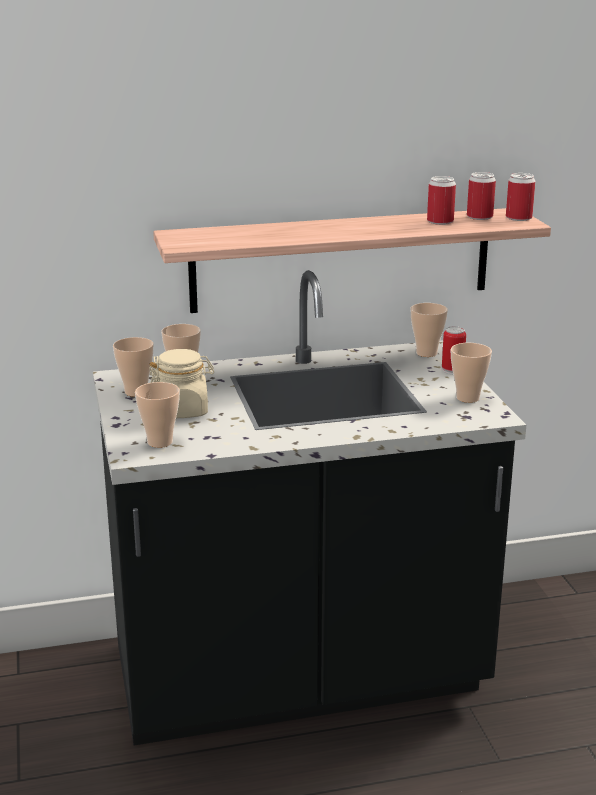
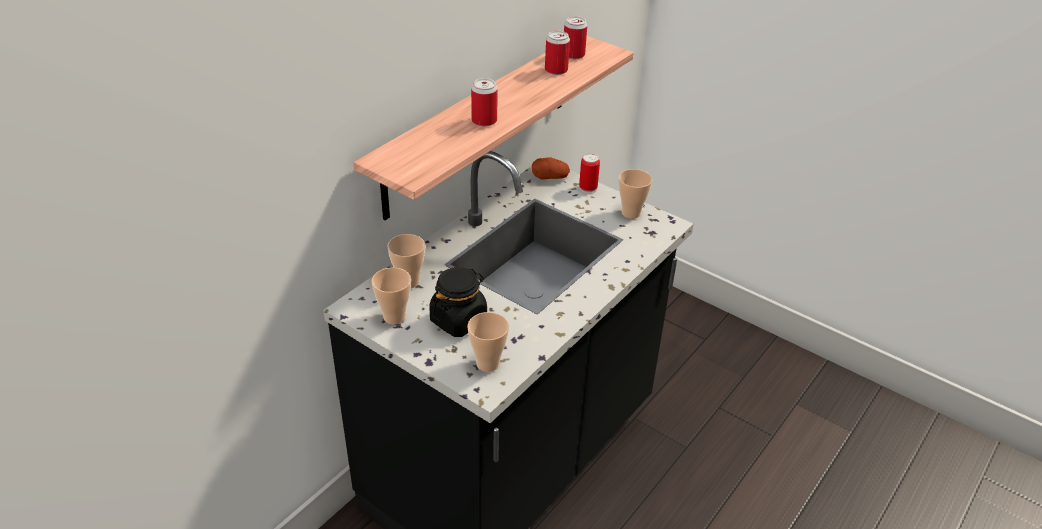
camera: 40 degrees left, 15 degrees up
beige jar [149,349,214,418] -> black jar [429,267,487,337]
cup [411,303,448,357] -> potato [532,158,570,179]
can [506,173,536,221] -> can moved to [471,78,498,126]

